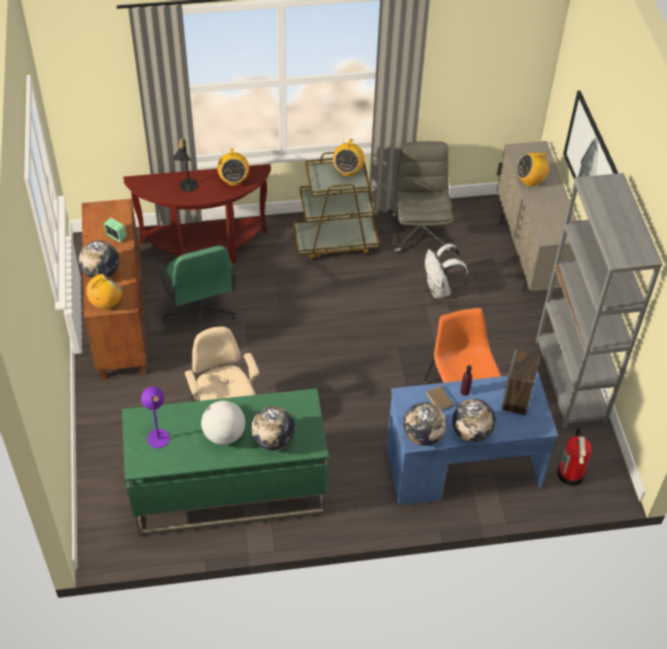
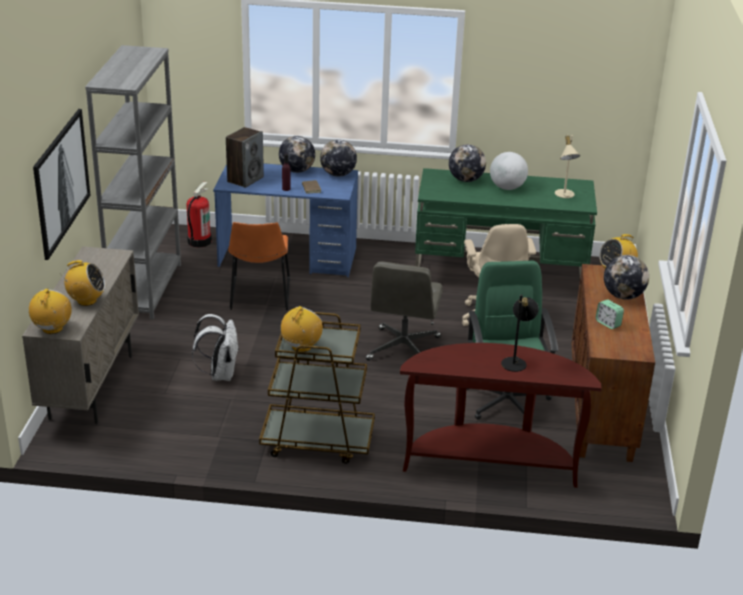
camera: 165 degrees left, 20 degrees down
purple table lamp [141,387,170,448] -> beige table lamp [555,135,580,198]
radio [217,148,249,186] -> radio moved to [29,288,72,334]
grey office chair [392,141,453,253] -> grey office chair moved to [366,262,443,361]

